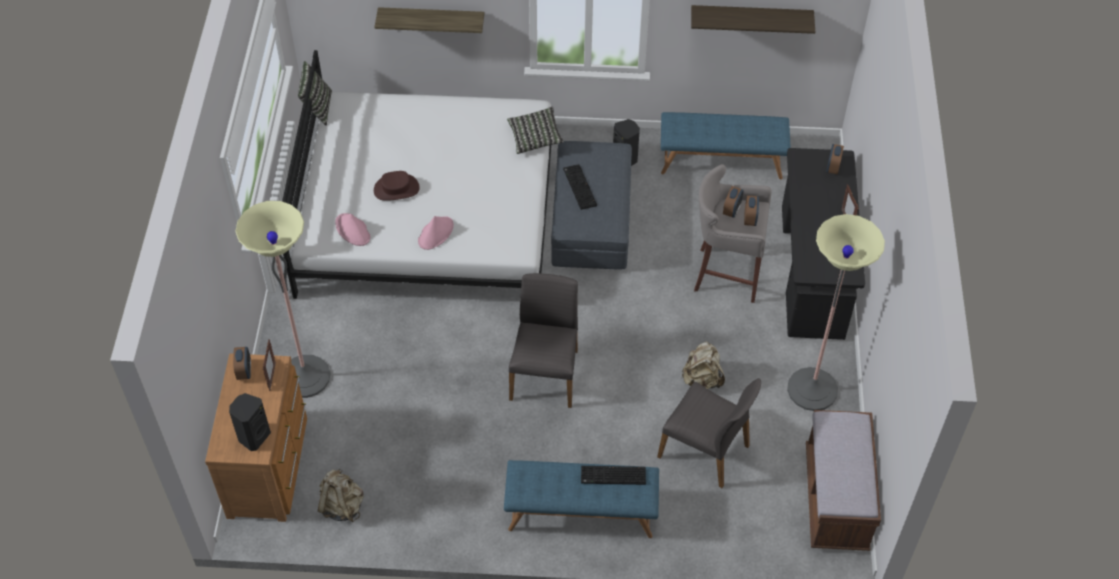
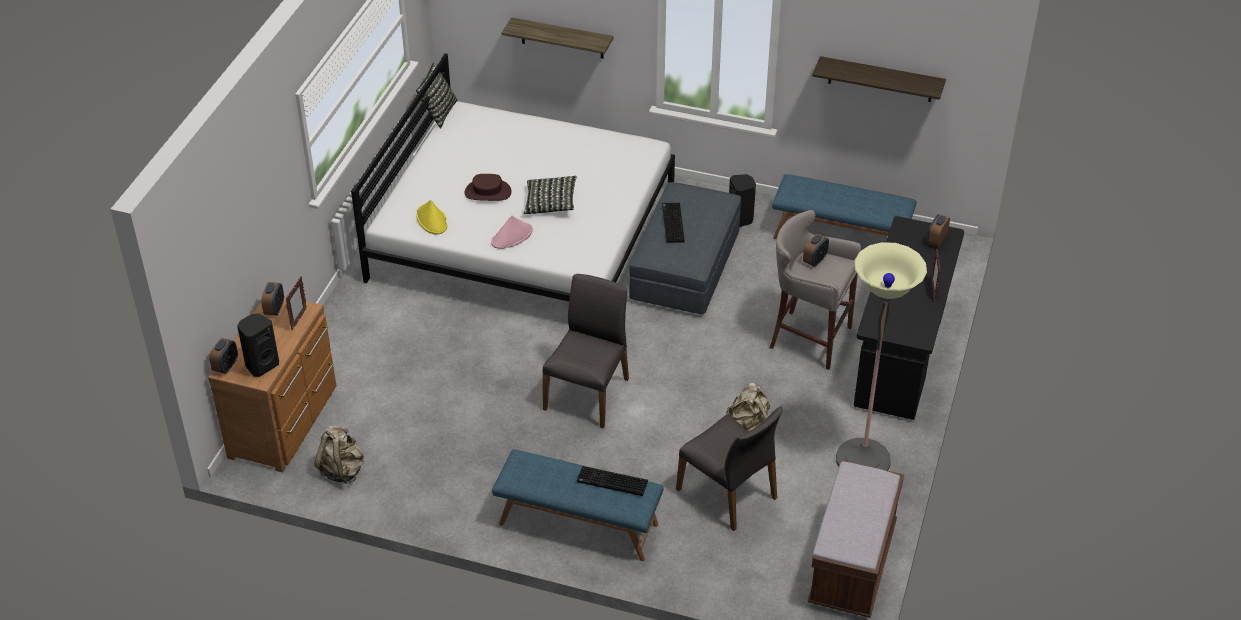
camera: 15 degrees right, 10 degrees down
floor lamp [235,201,330,398] -> none
pink hat [335,213,370,246] -> yellow hat [416,200,447,235]
pillow [507,107,564,154] -> pillow moved to [524,176,577,214]
alarm clock [744,195,759,226] -> alarm clock moved to [209,338,238,374]

